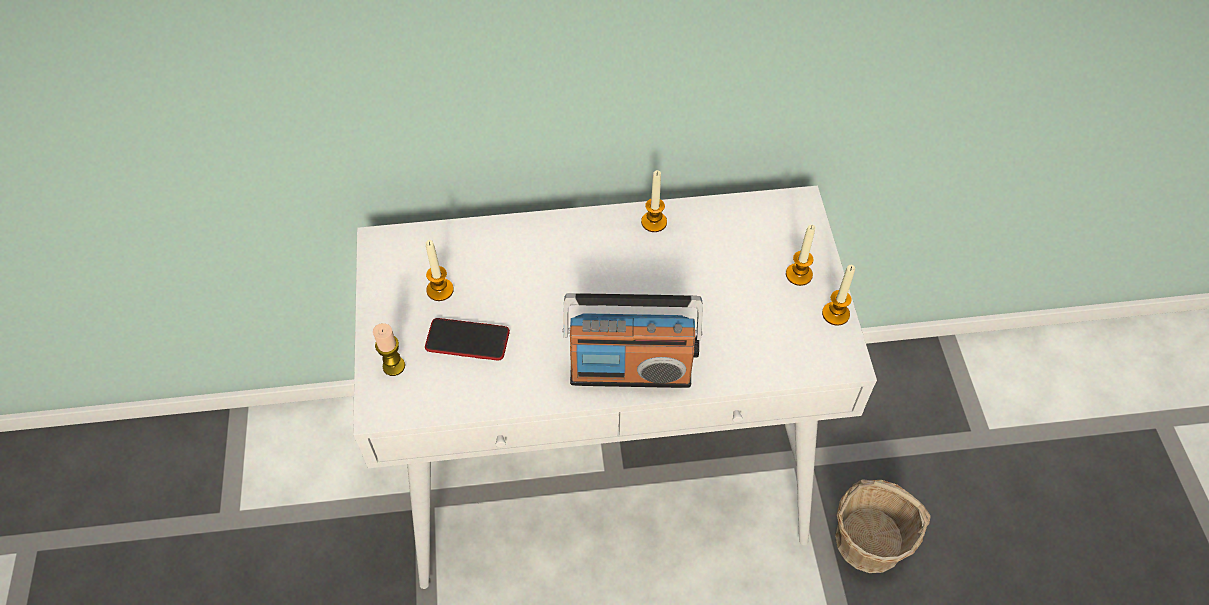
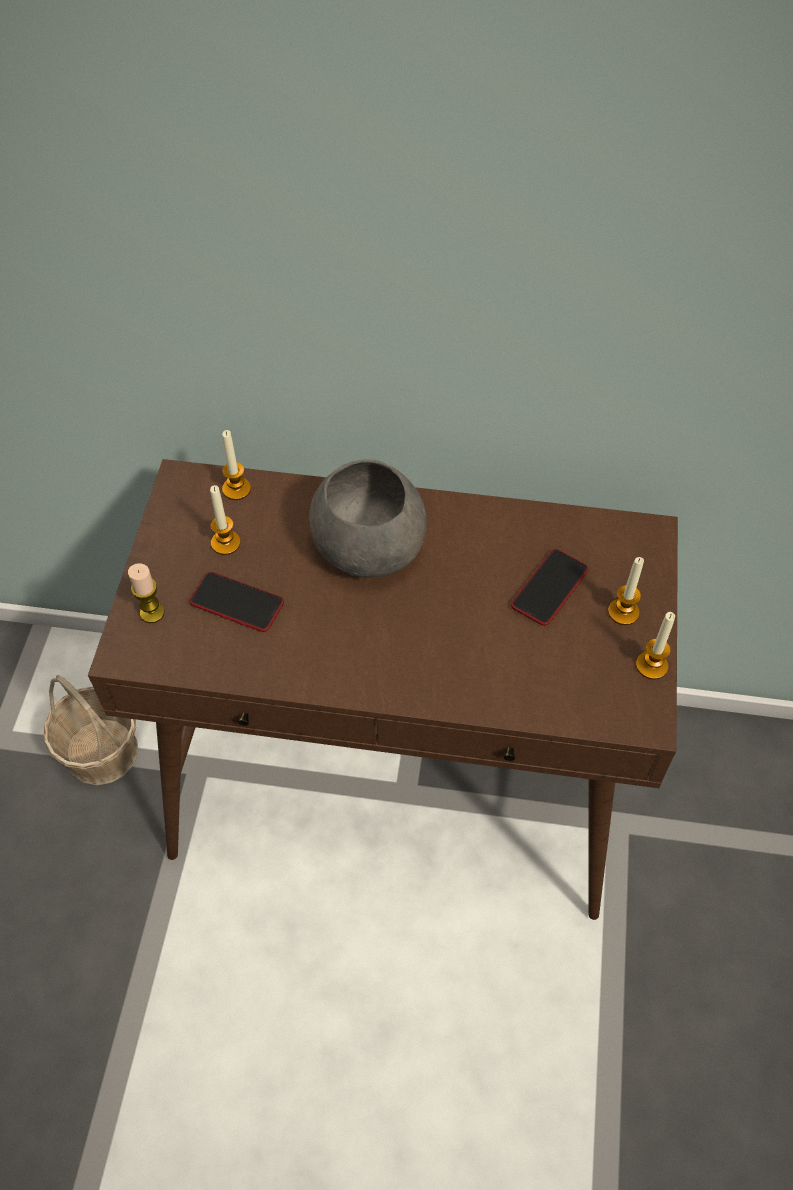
camera: 15 degrees right, 0 degrees up
white console table [353,186,877,589] -> brown console table [88,459,678,920]
radio [563,293,703,388] -> none
candle [641,170,667,232] -> candle moved to [222,430,251,500]
basket [835,479,931,573] -> basket moved to [44,675,138,785]
none -> grey bowl [309,459,426,578]
none -> phone [511,549,589,626]

